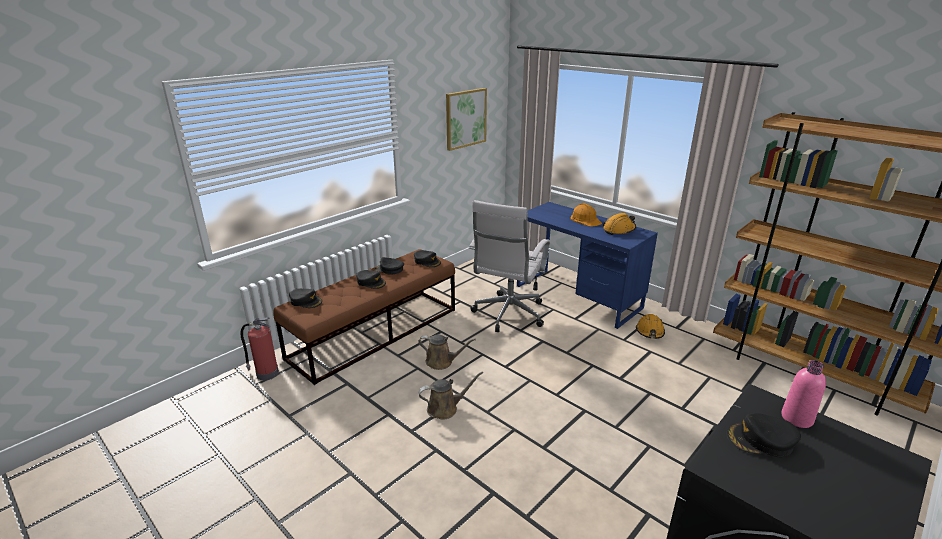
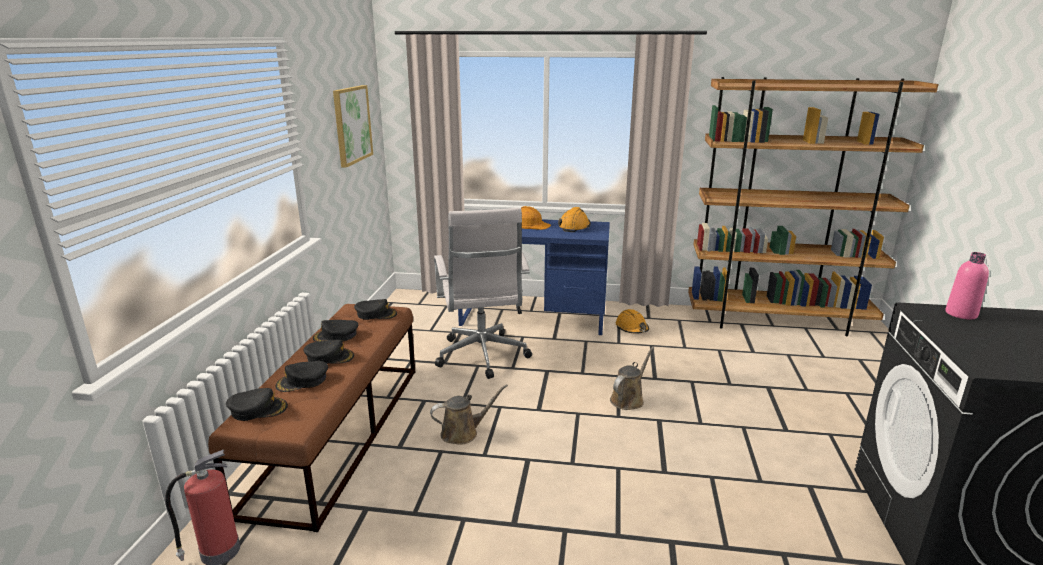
camera: 35 degrees left, 5 degrees down
brown watering can [419,371,483,419] -> brown watering can moved to [610,346,654,410]
black cap [727,413,801,457] -> black cap moved to [275,361,328,392]

